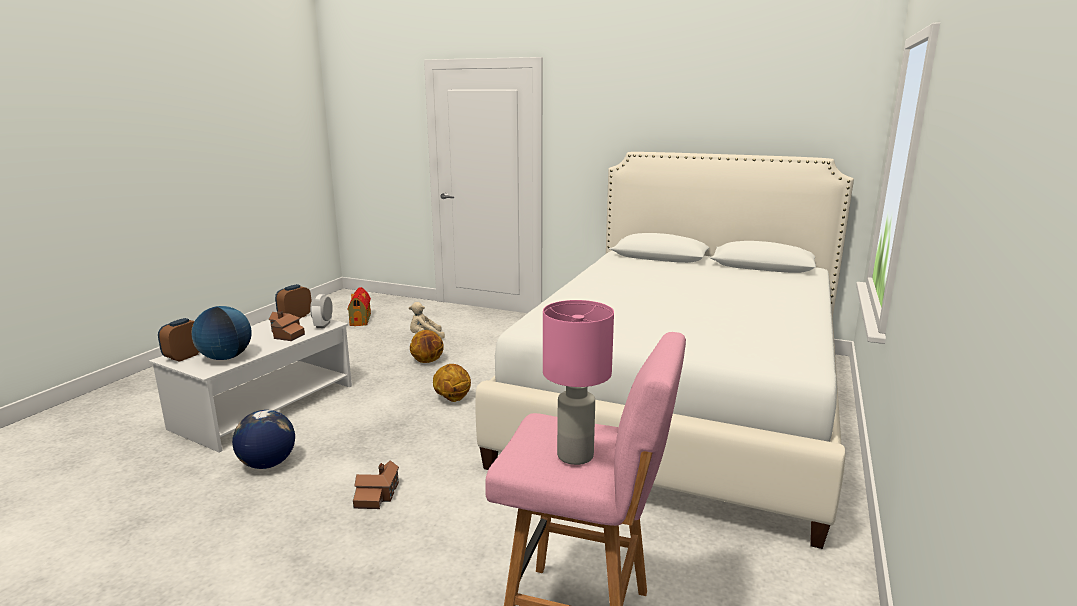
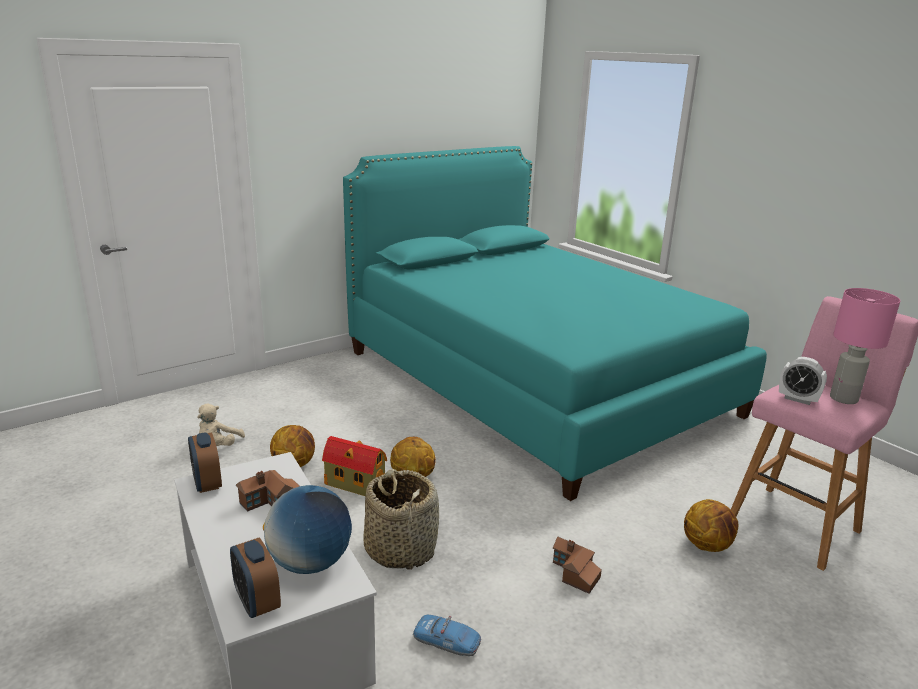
camera: 60 degrees left, 5 degrees up
globe [232,410,295,469] -> toy car [413,615,481,656]
alarm clock [310,294,333,328] -> alarm clock moved to [779,357,827,405]
toy house [347,287,371,326] -> toy house moved to [322,436,387,496]
white bed [475,152,854,549] -> turquoise bed [343,146,767,501]
none -> basket [363,469,439,570]
none -> basketball [684,499,738,552]

